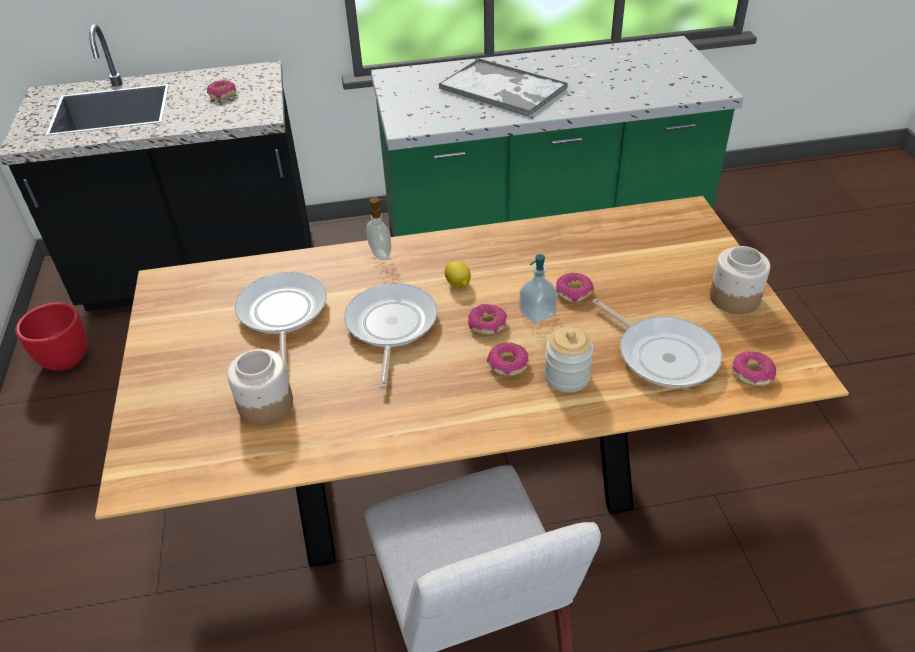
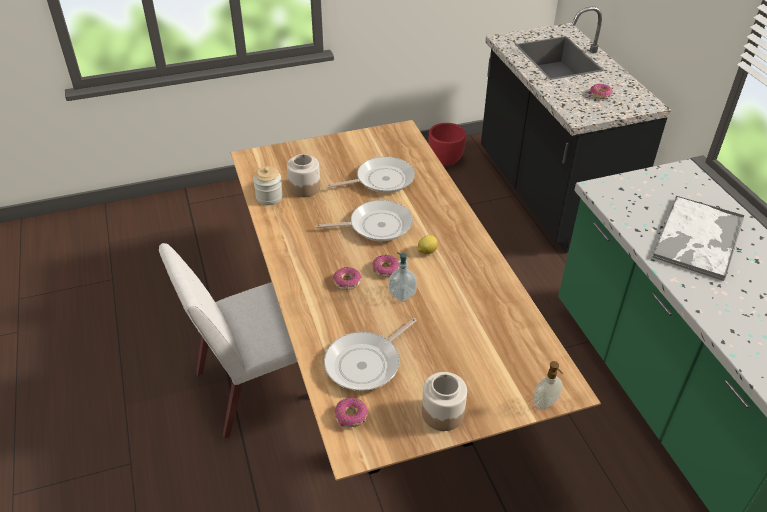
camera: 80 degrees right, 0 degrees up
soap dispenser [366,197,391,260] -> soap dispenser moved to [534,361,563,410]
jar [545,327,594,393] -> jar moved to [253,166,283,205]
donut [556,273,594,302] -> none

